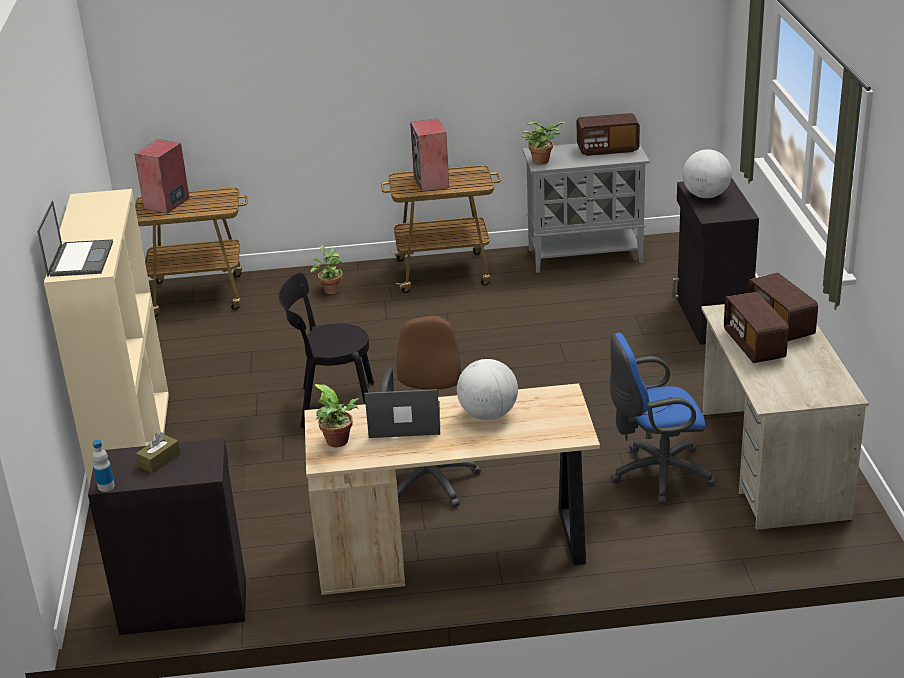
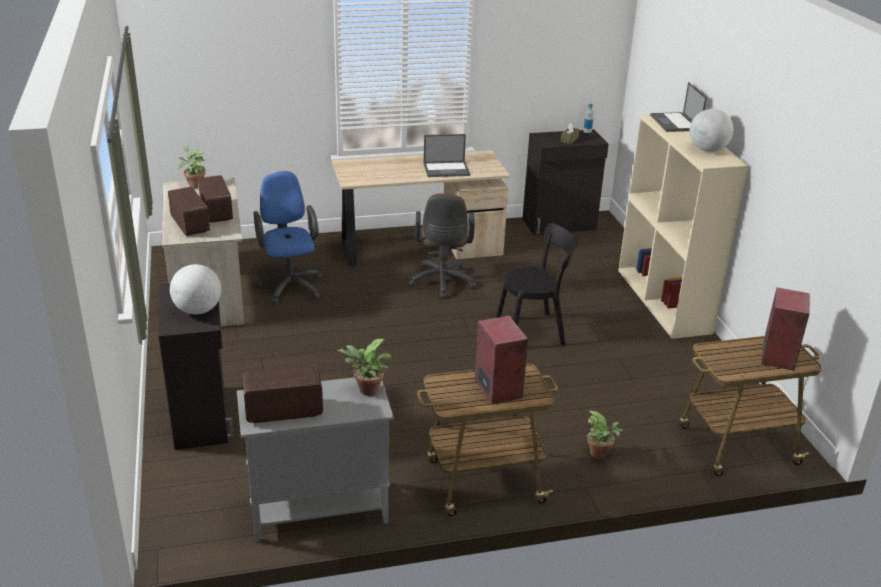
camera: 170 degrees right, 0 degrees up
potted plant [315,384,359,447] -> potted plant moved to [178,147,207,189]
globe [457,359,518,420] -> globe moved to [689,109,733,152]
blue office chair [610,333,717,505] -> blue office chair turned 90 degrees counterclockwise [254,171,322,304]

